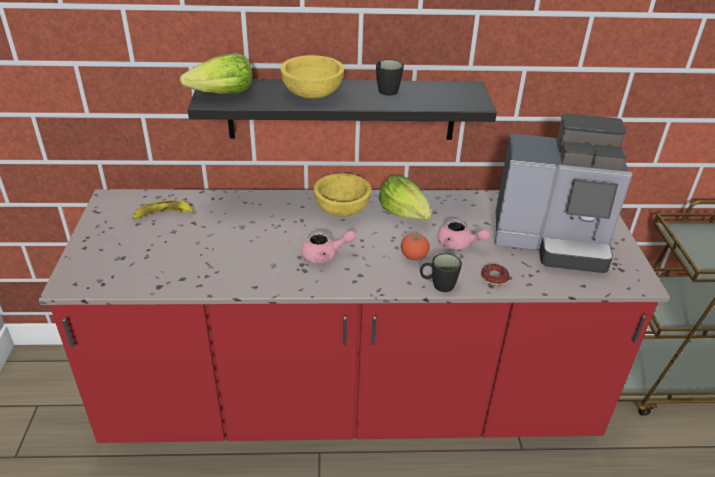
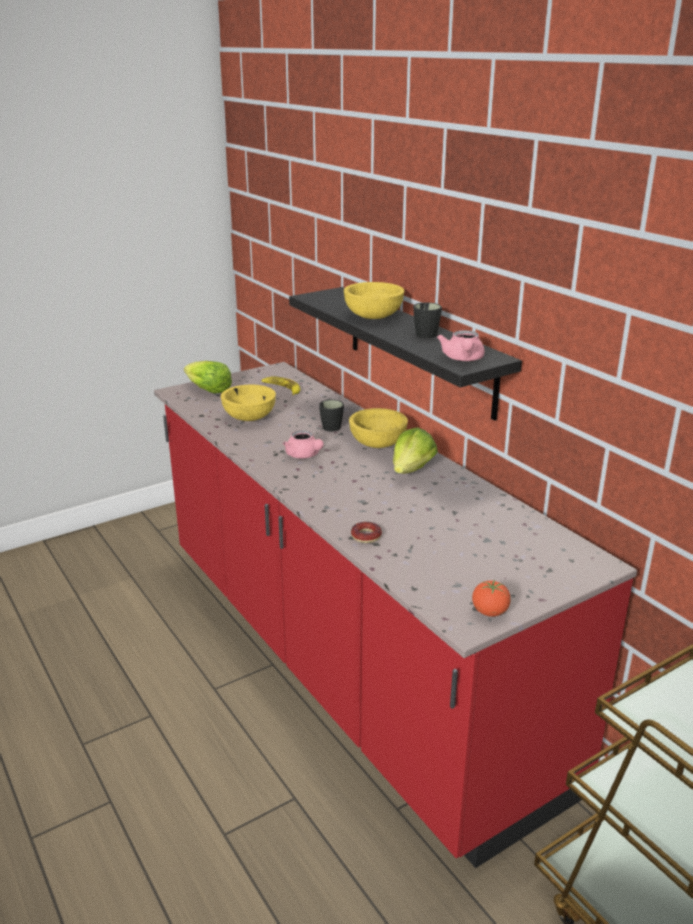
camera: 60 degrees right, 10 degrees down
lettuce [180,53,253,94] -> lettuce moved to [184,361,232,394]
tomato [401,233,430,260] -> tomato moved to [472,579,511,617]
black mug [420,253,462,292] -> black mug moved to [319,400,344,432]
pink teapot [438,219,490,250] -> pink teapot moved to [437,330,485,361]
coffee machine [495,113,633,273] -> none
none -> yellow bowl [221,385,276,421]

